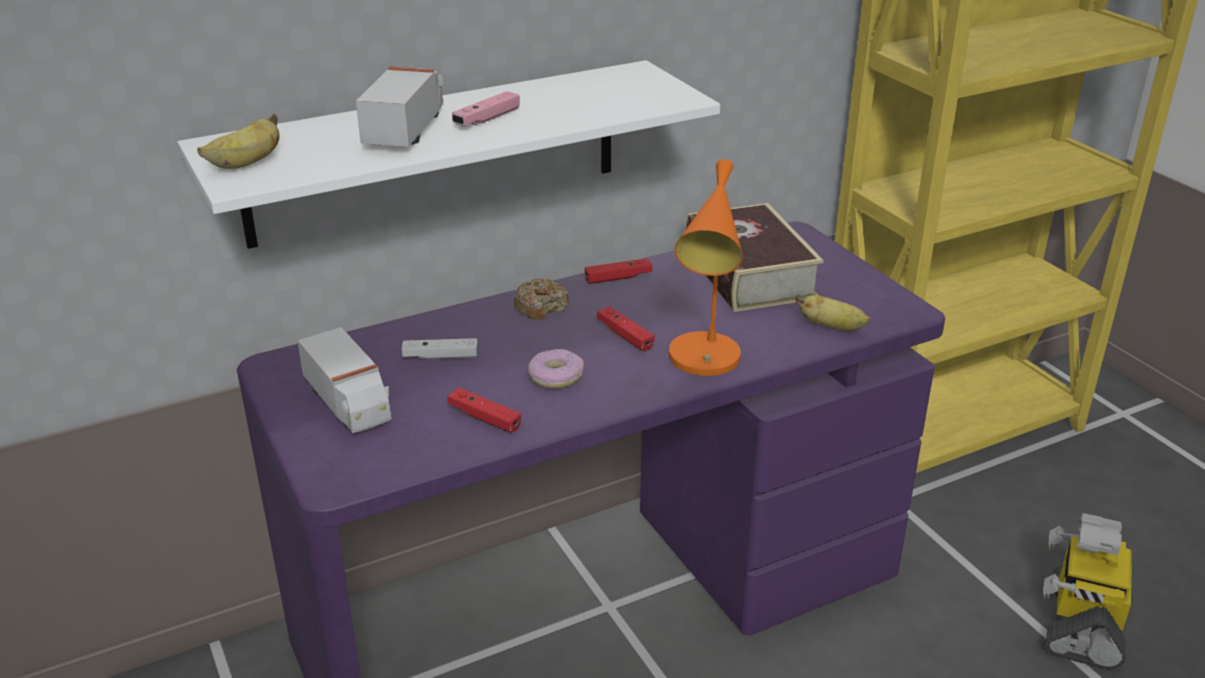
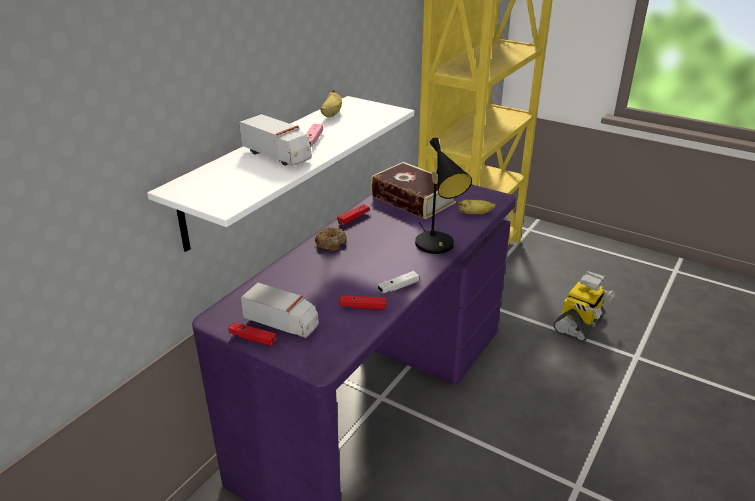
camera: 30 degrees left, 0 degrees up
banana [197,114,280,169] -> banana moved to [320,90,342,117]
toy truck [356,67,443,147] -> toy truck turned 150 degrees clockwise [239,114,312,166]
white game controller [401,338,478,359] -> white game controller moved to [378,271,419,293]
donut [528,349,584,388] -> none
red game controller [597,306,654,351] -> red game controller moved to [228,322,277,346]
orange table lamp [669,159,743,376] -> black table lamp [415,137,472,254]
toy robot [1043,513,1132,670] -> toy robot turned 135 degrees counterclockwise [553,271,615,342]

